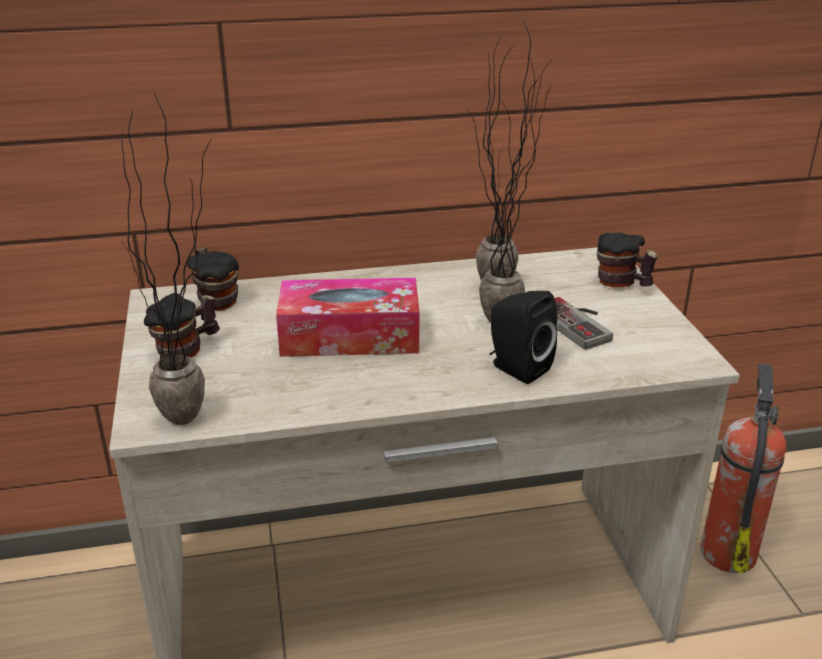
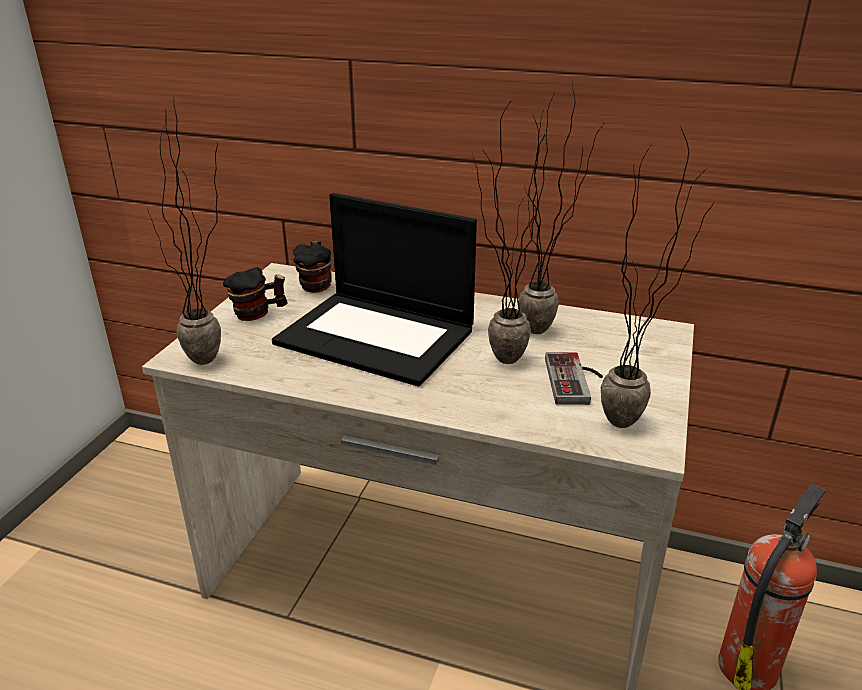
camera: 30 degrees right, 0 degrees up
tissue box [276,278,419,357] -> laptop [272,193,477,387]
black speaker [490,291,557,384] -> none
mug [597,233,658,288] -> none
none -> potted plant [601,126,713,428]

